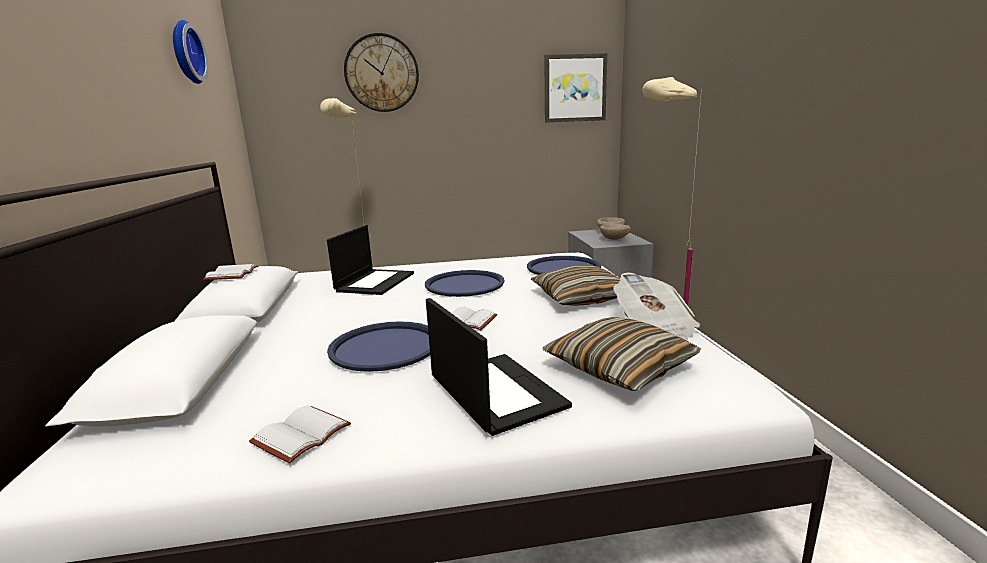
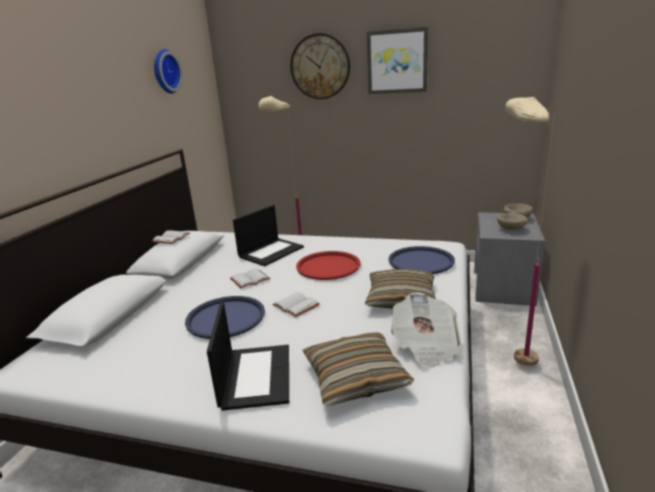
camera: 25 degrees right, 5 degrees up
white book [249,405,351,464] -> white book moved to [230,268,270,288]
blue tray [425,270,505,297] -> red tray [296,251,360,280]
picture [544,53,607,123] -> picture moved to [367,27,428,94]

